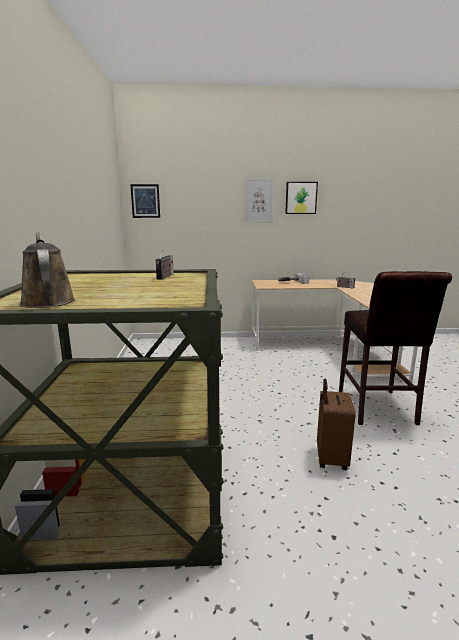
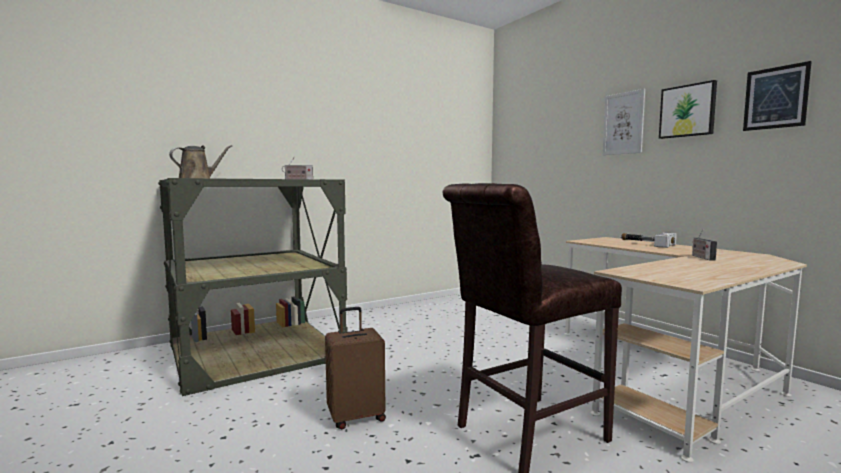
camera: 60 degrees right, 10 degrees down
picture [130,184,160,218] -> picture moved to [743,61,812,131]

